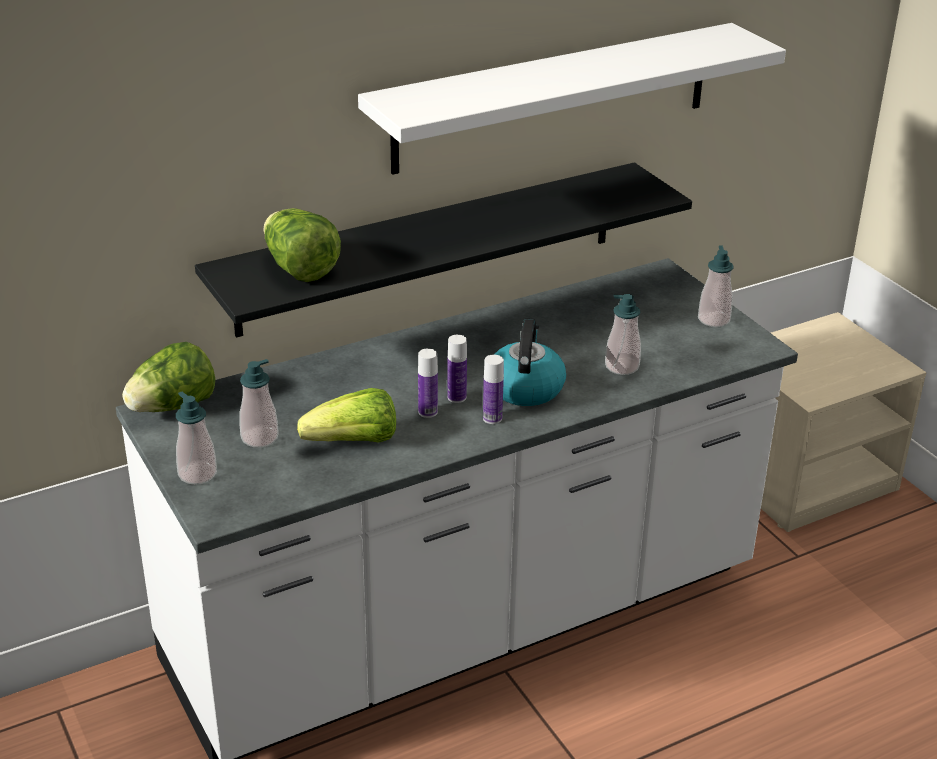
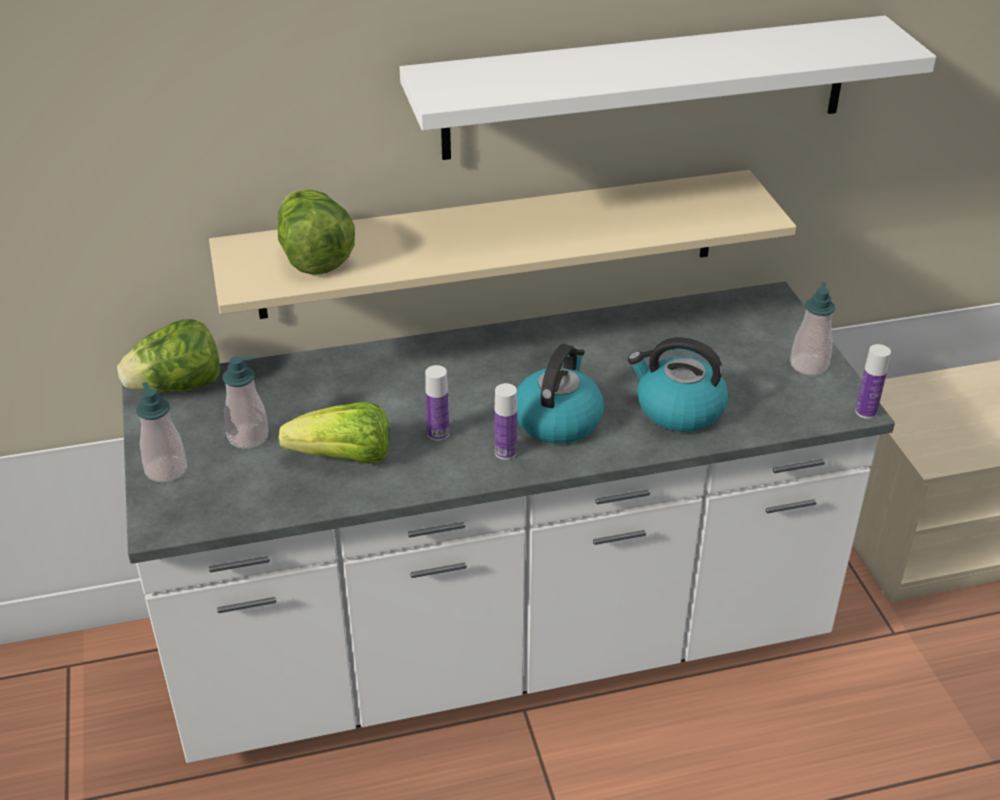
camera: 15 degrees right, 5 degrees up
black shelf [195,162,692,338] -> beige shelf [209,170,796,319]
bottle [447,334,467,403] -> bottle moved to [855,344,891,419]
soap dispenser [605,294,641,375] -> kettle [628,337,728,432]

